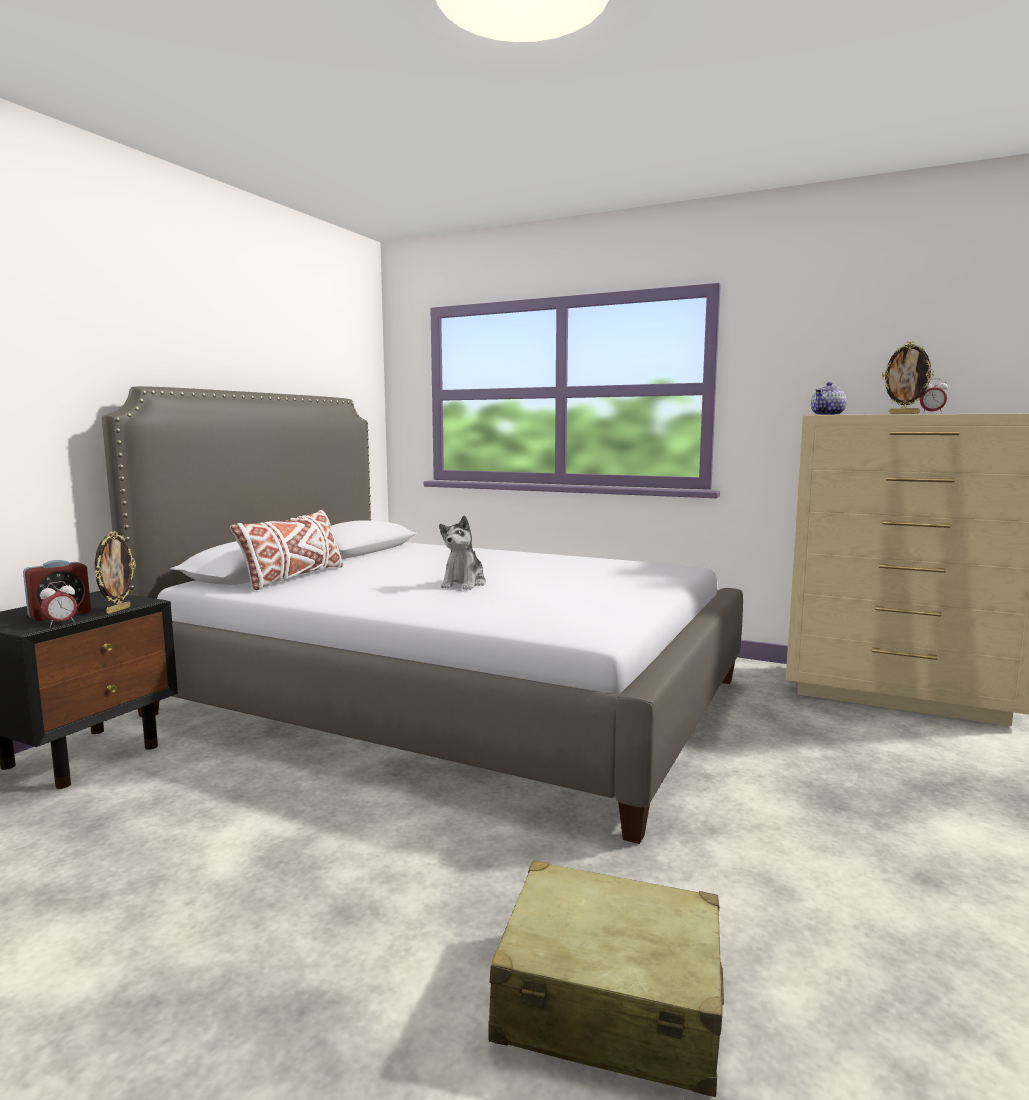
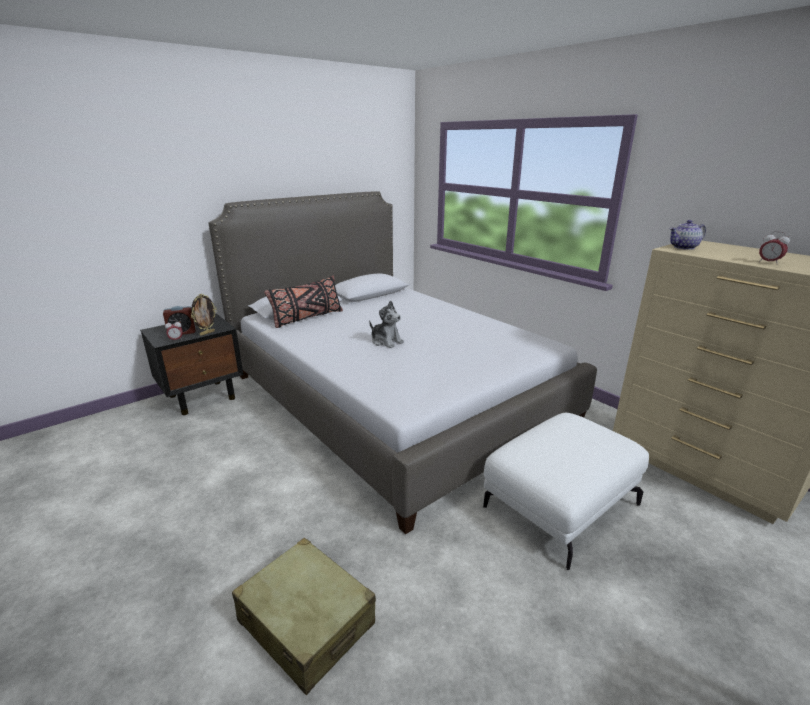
camera: 25 degrees right, 15 degrees up
white pillow [230,509,343,590] -> black pillow [264,276,343,328]
plush toy [439,515,486,590] -> plush toy turned 90 degrees counterclockwise [369,300,404,348]
picture frame [882,341,934,414] -> none
none -> white ottoman [483,413,649,570]

